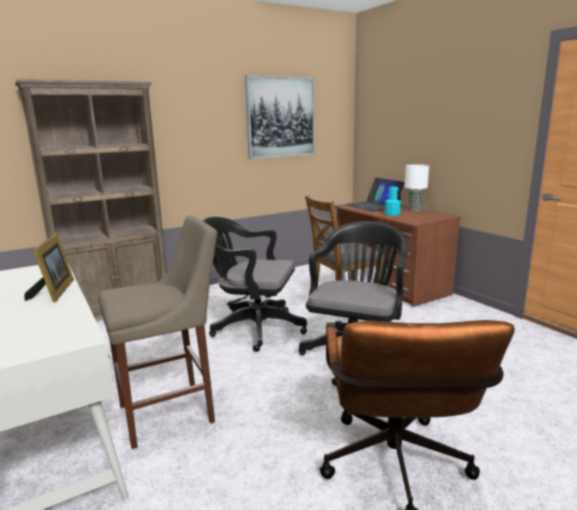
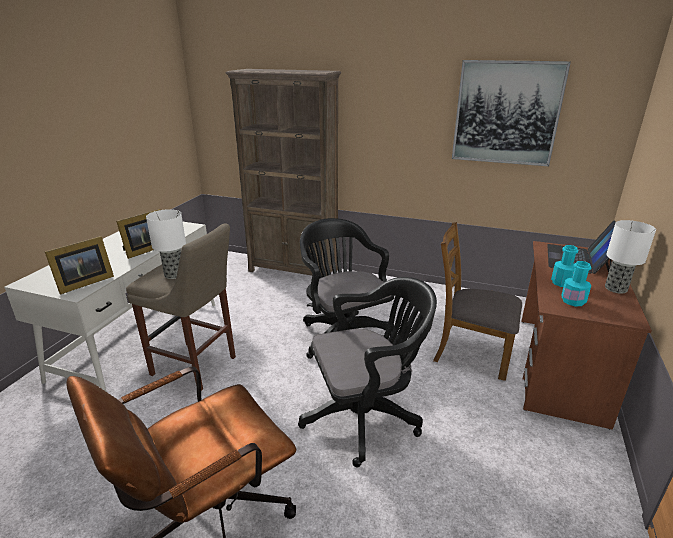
camera: 50 degrees right, 10 degrees up
none -> picture frame [45,236,114,295]
none -> table lamp [146,209,186,279]
none -> turquoise bottle [561,261,591,306]

